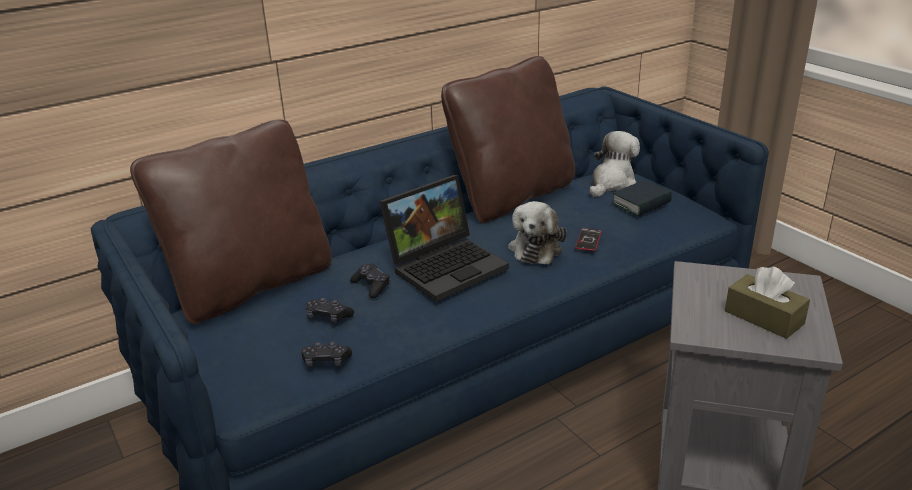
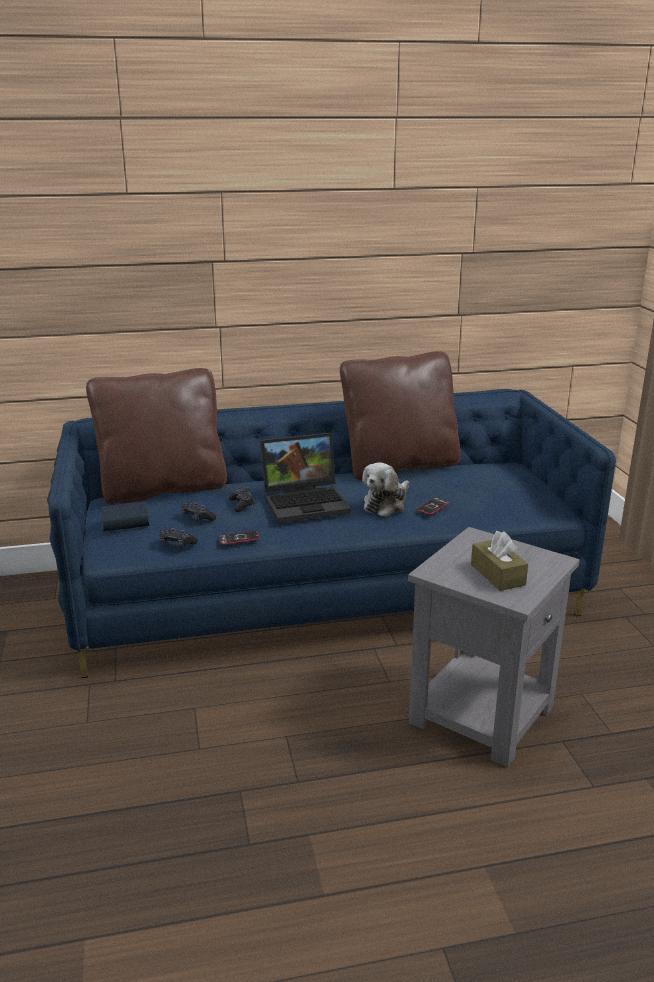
camera: 20 degrees right, 5 degrees down
plush toy [589,131,640,197] -> none
book [611,180,672,216] -> book moved to [101,501,149,532]
none -> phone [219,531,260,545]

